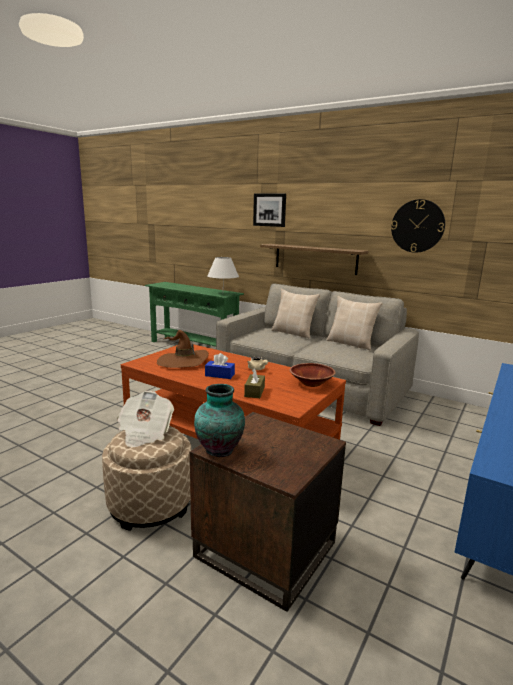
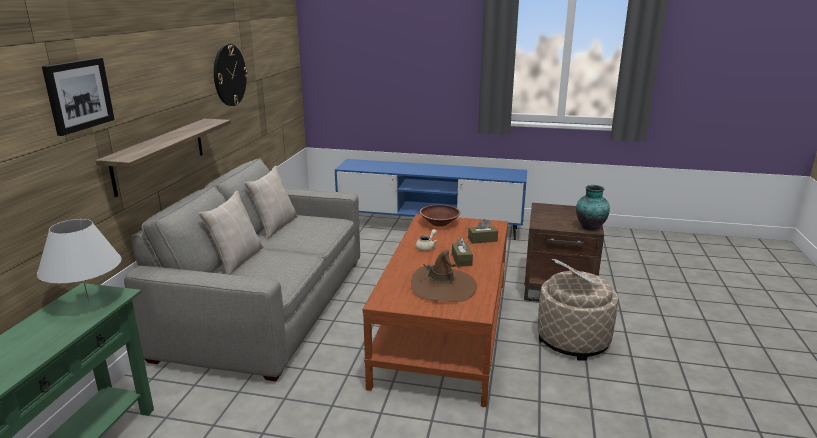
camera: 110 degrees left, 5 degrees up
blue tissue box [205,353,235,379] -> brown tissue box [452,237,473,267]

